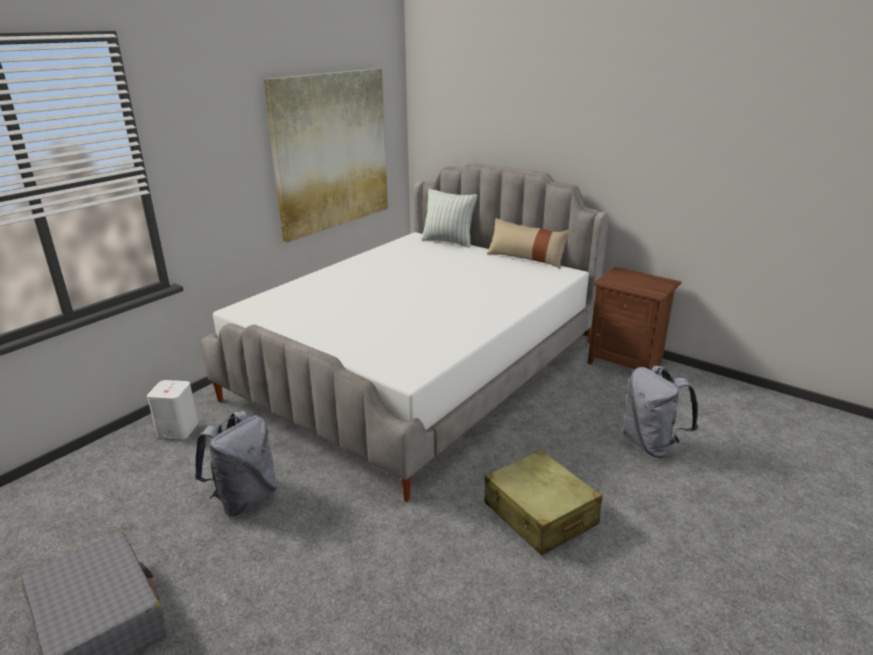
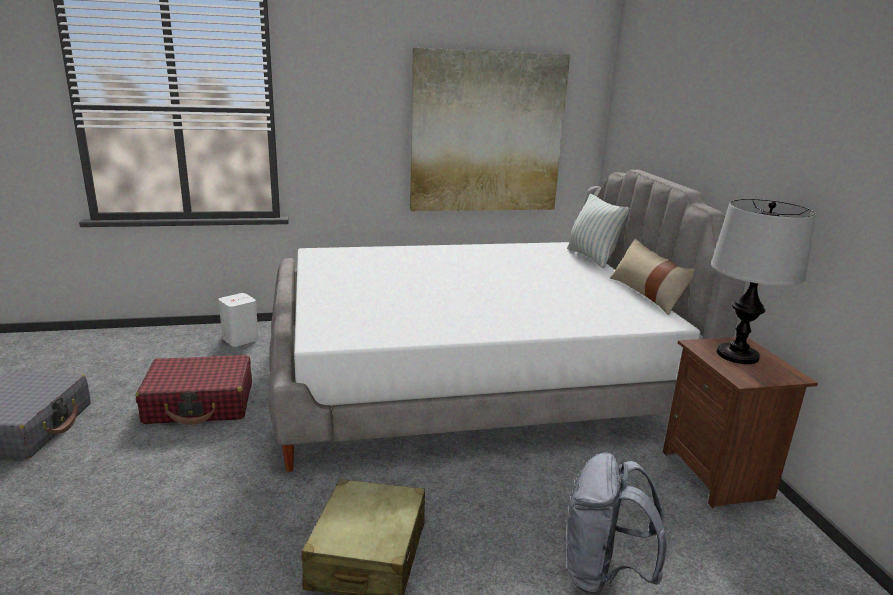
camera: 40 degrees right, 5 degrees down
grey backpack [195,411,277,516] -> red suitcase [136,355,252,425]
none -> table lamp [711,199,816,364]

